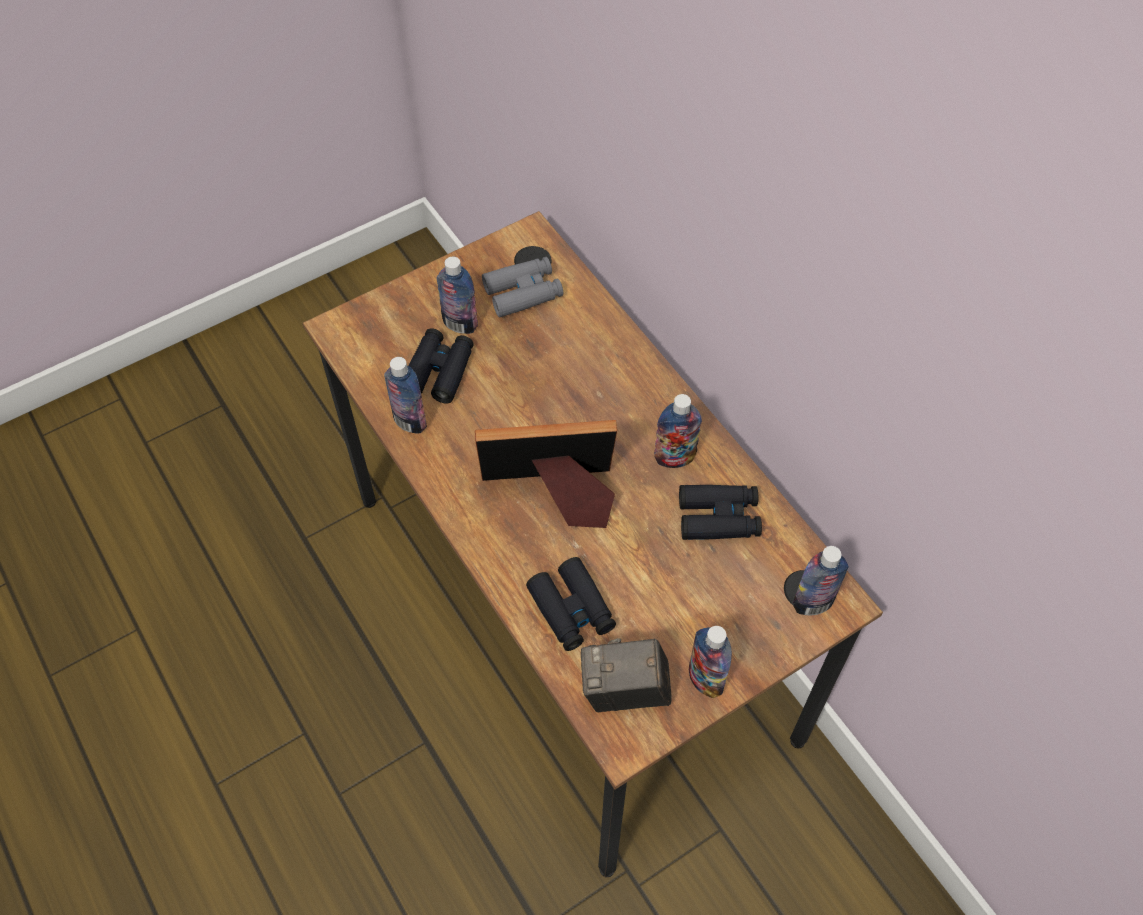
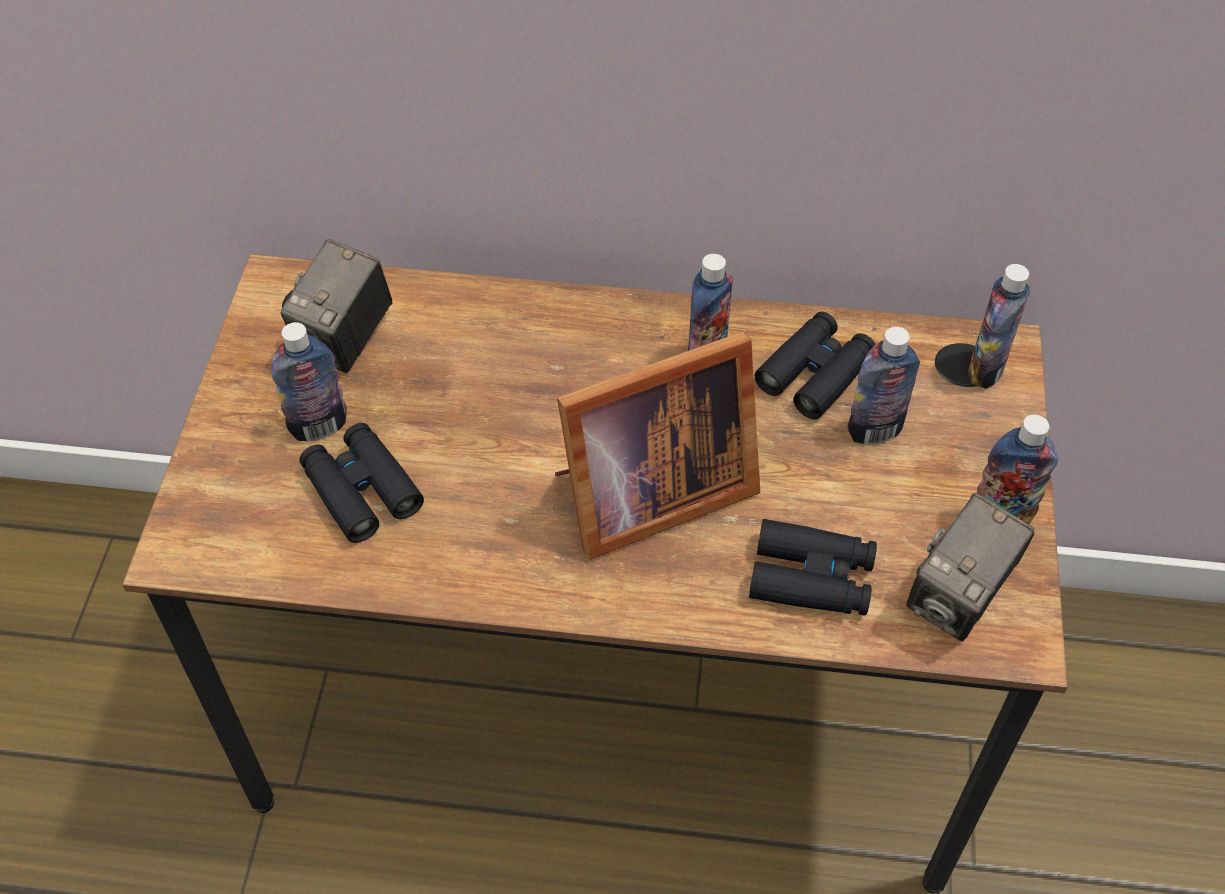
camera: 50 degrees left, 5 degrees down
bottle [384,357,427,434] -> bottle moved to [847,327,920,444]
picture frame [475,420,617,528] -> picture frame turned 150 degrees counterclockwise [555,332,760,560]
grey binoculars [482,257,563,317] -> camera [281,239,392,373]

